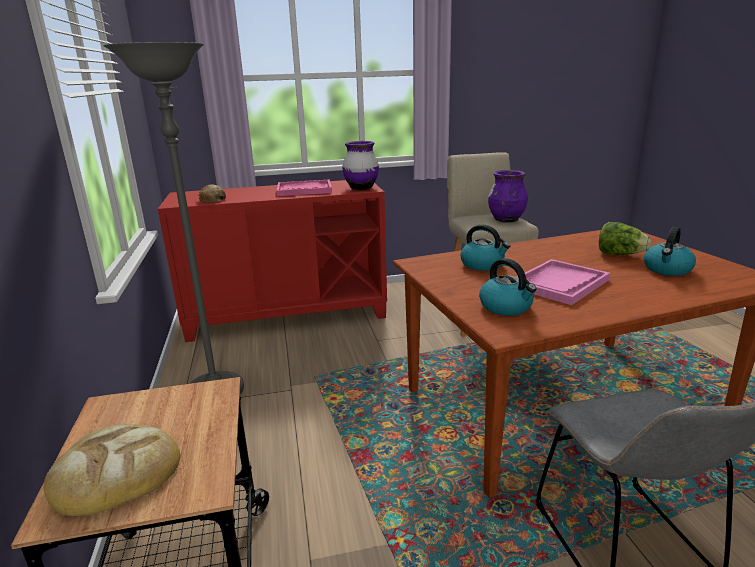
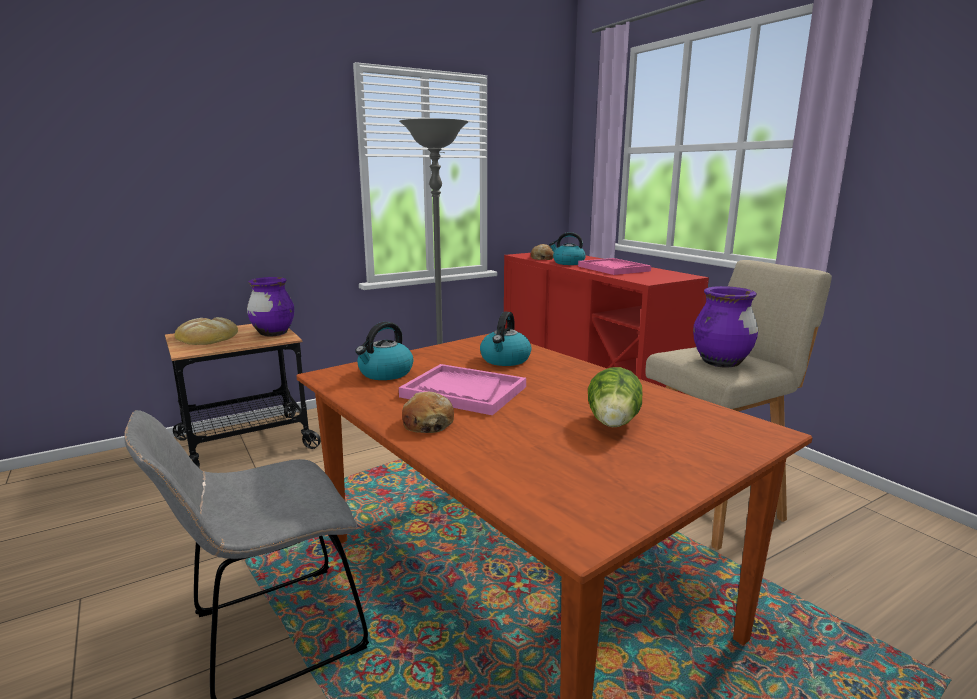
camera: 70 degrees right, 5 degrees down
purple vase [342,141,379,190] -> purple vase moved to [247,277,294,337]
kettle [644,227,696,276] -> kettle moved to [549,232,586,265]
none -> bread [402,391,454,433]

